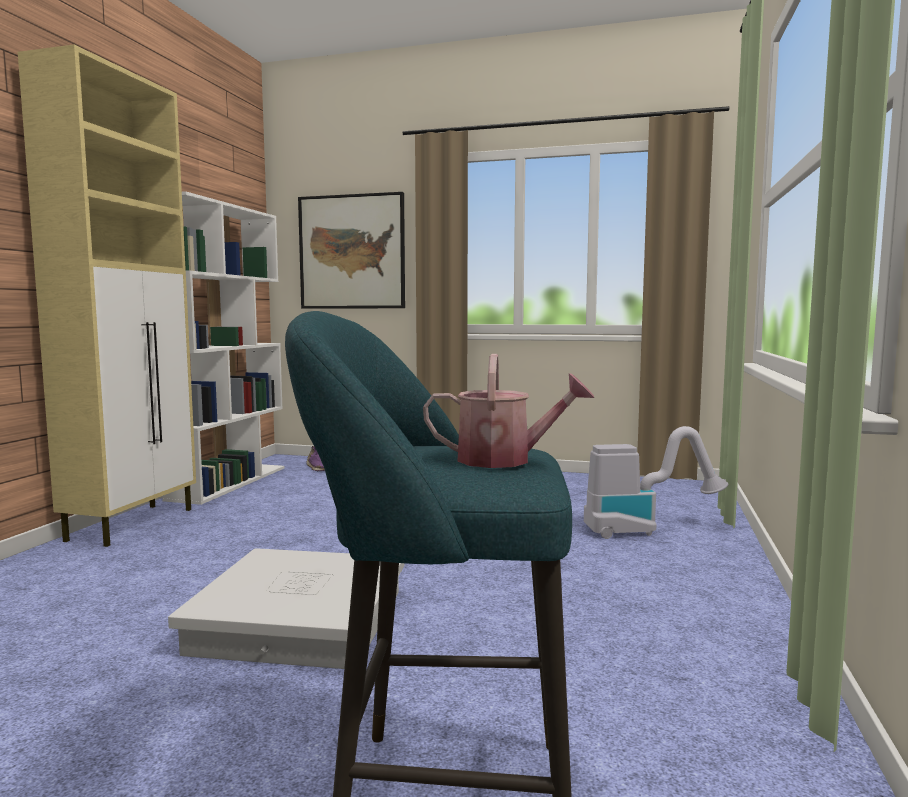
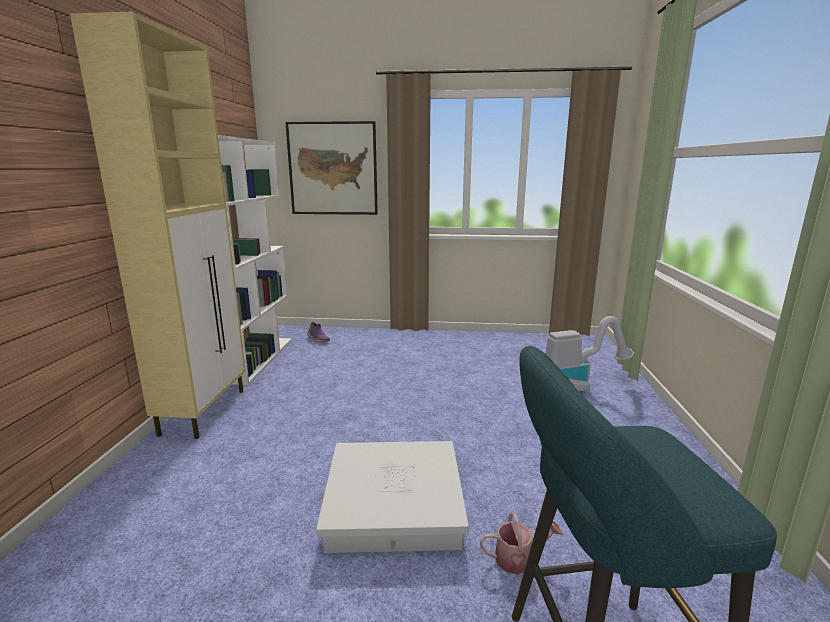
camera: 10 degrees left, 10 degrees up
watering can [423,354,594,468] -> watering can moved to [480,513,563,574]

